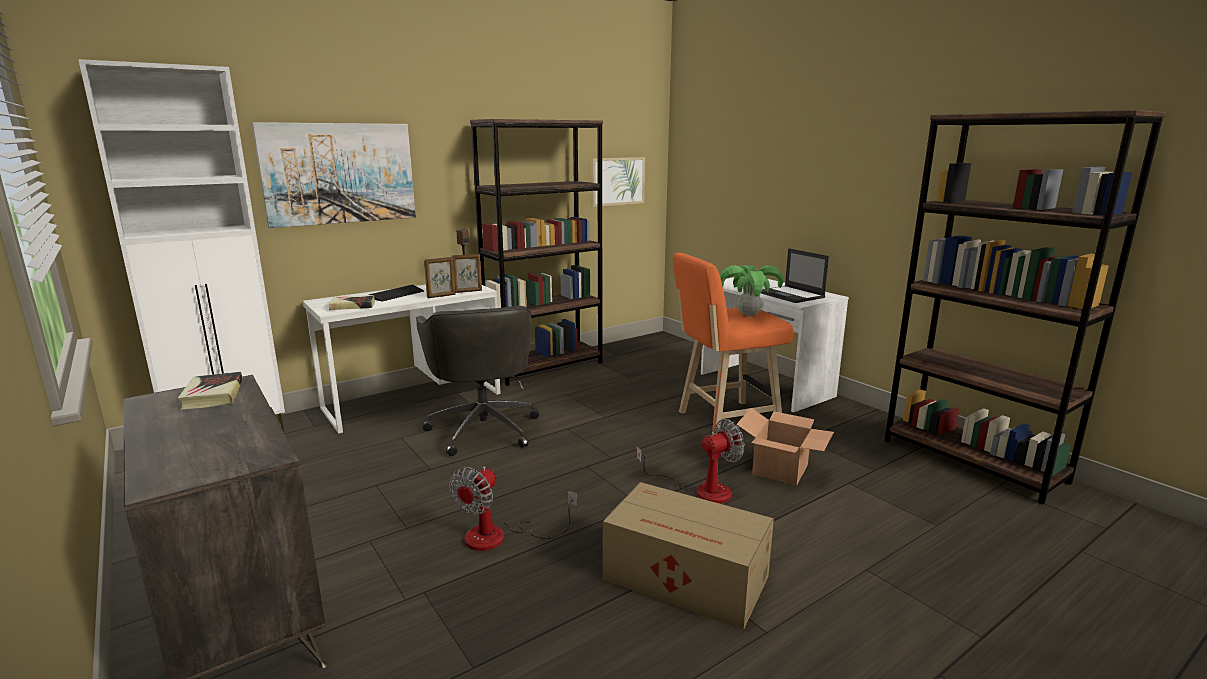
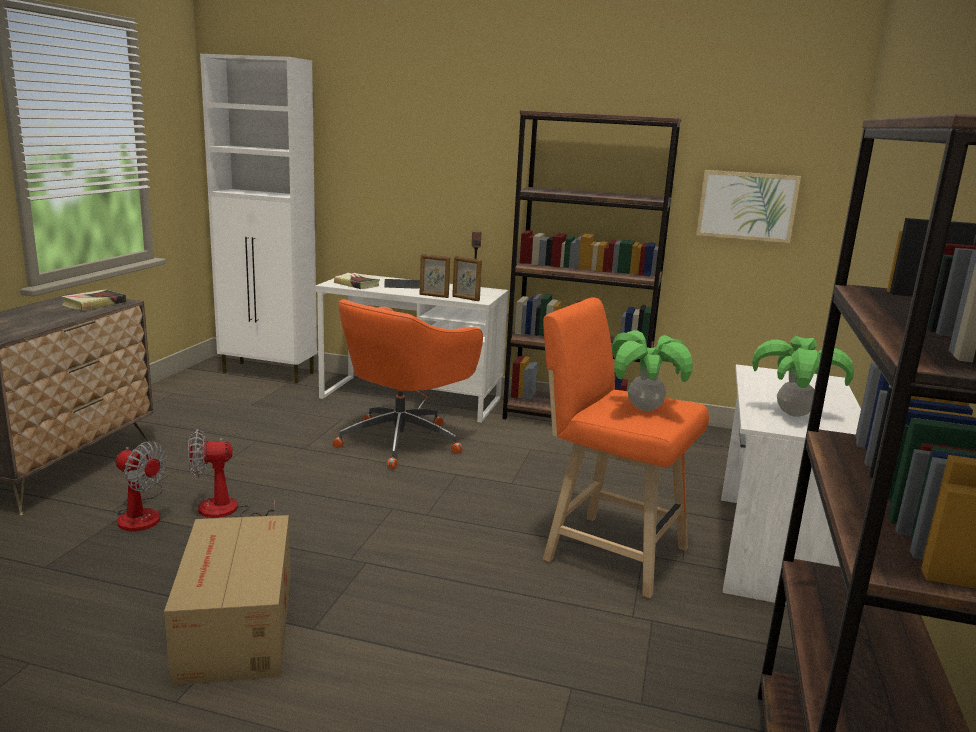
camera: 50 degrees right, 0 degrees up
picture [252,122,416,228] -> none
grey office chair [416,306,539,456] -> orange office chair [332,299,483,469]
fan [636,419,745,503] -> fan moved to [116,441,167,531]
cardboard box [736,408,834,486] -> none
laptop [761,248,829,303] -> potted plant [752,336,854,417]

